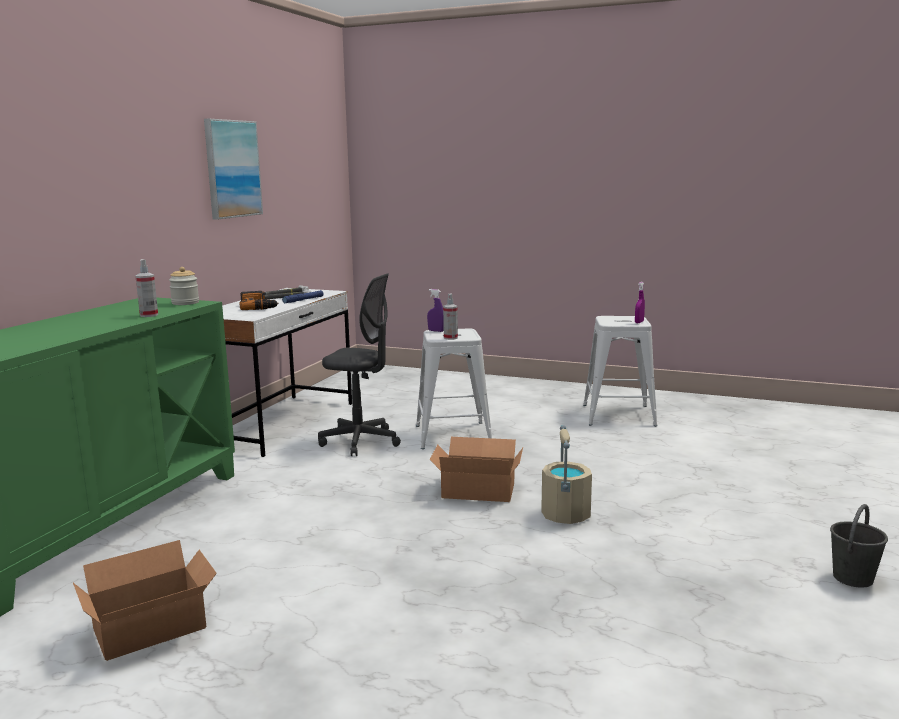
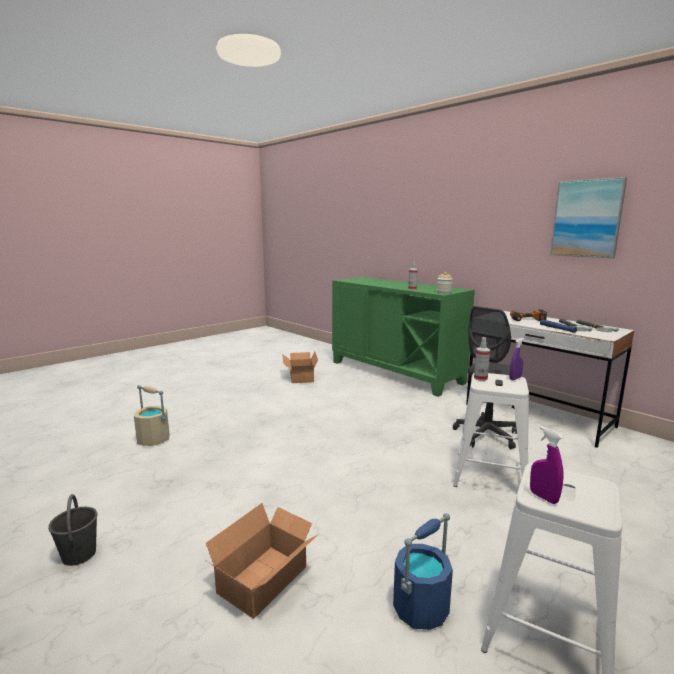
camera: 115 degrees right, 0 degrees up
cardboard box [430,437,523,502] -> cardboard box moved to [205,503,319,618]
beige bucket [541,425,592,524] -> beige bucket moved to [134,385,170,446]
none -> blue bucket [393,513,453,630]

